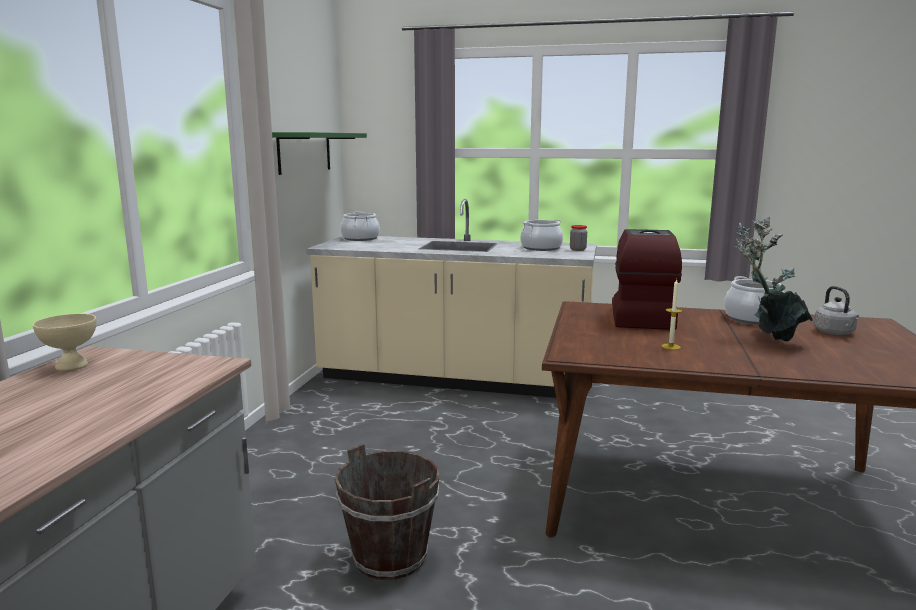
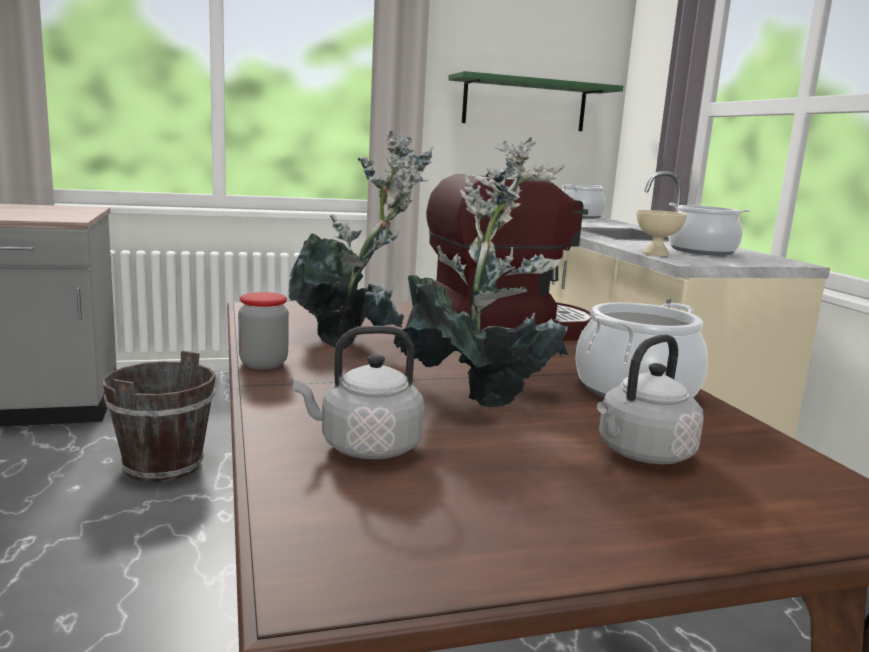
camera: 60 degrees right, 0 degrees up
beige bowl [33,314,97,371] -> beige bowl moved to [637,210,687,256]
jar [570,225,587,251] -> jar moved to [238,292,289,369]
candle [661,279,682,350] -> potted plant [288,131,433,349]
none -> grey kettle [293,326,424,459]

